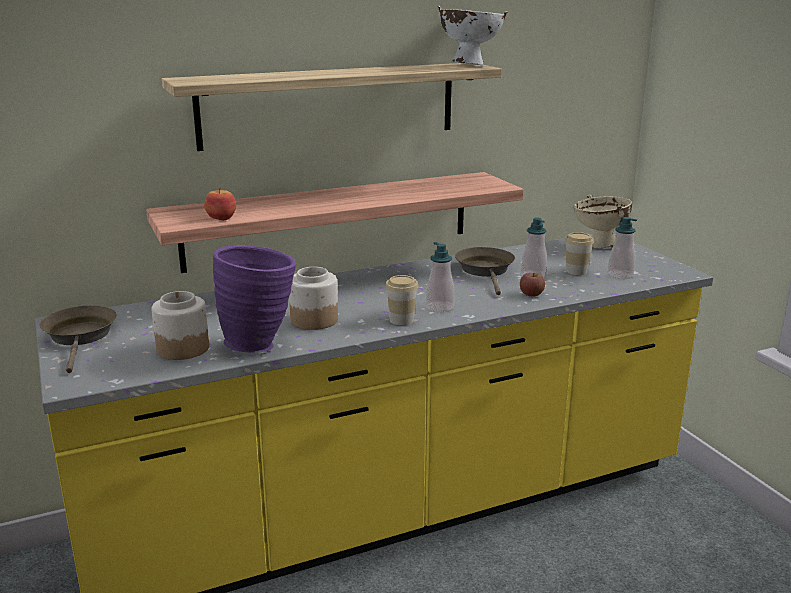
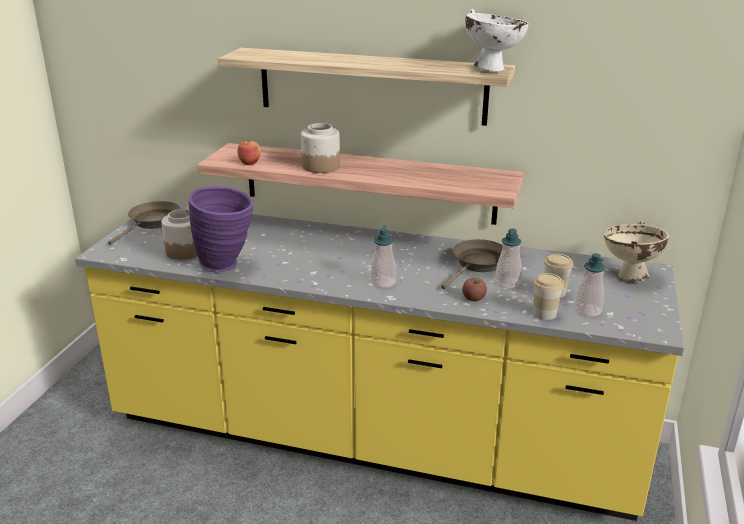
camera: 40 degrees right, 5 degrees up
jar [289,267,338,330] -> jar moved to [301,123,340,173]
cup [385,275,418,325] -> cup moved to [533,273,564,320]

